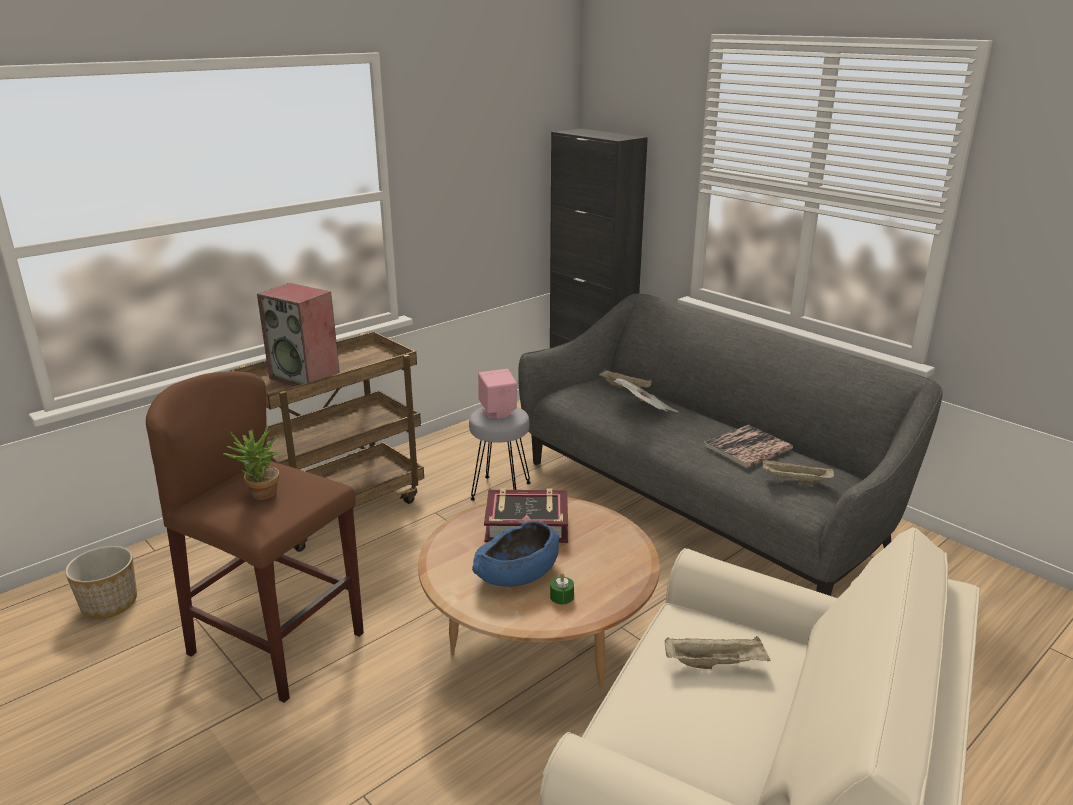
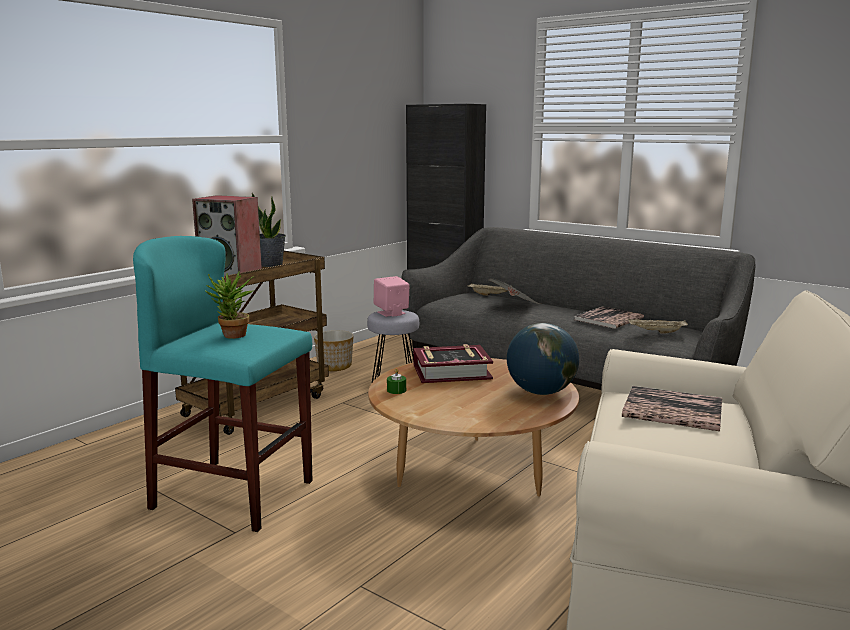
camera: 10 degrees left, 10 degrees down
planter [65,546,137,619] -> planter moved to [314,330,354,371]
brown stool [146,371,364,703] -> turquoise stool [133,236,312,532]
blue bowl [472,521,559,587] -> none
green candle [550,573,574,604] -> green candle moved to [387,368,406,394]
beige tray [665,636,770,669] -> book [622,386,722,431]
none -> potted plant [252,193,286,267]
none -> globe [507,323,579,395]

